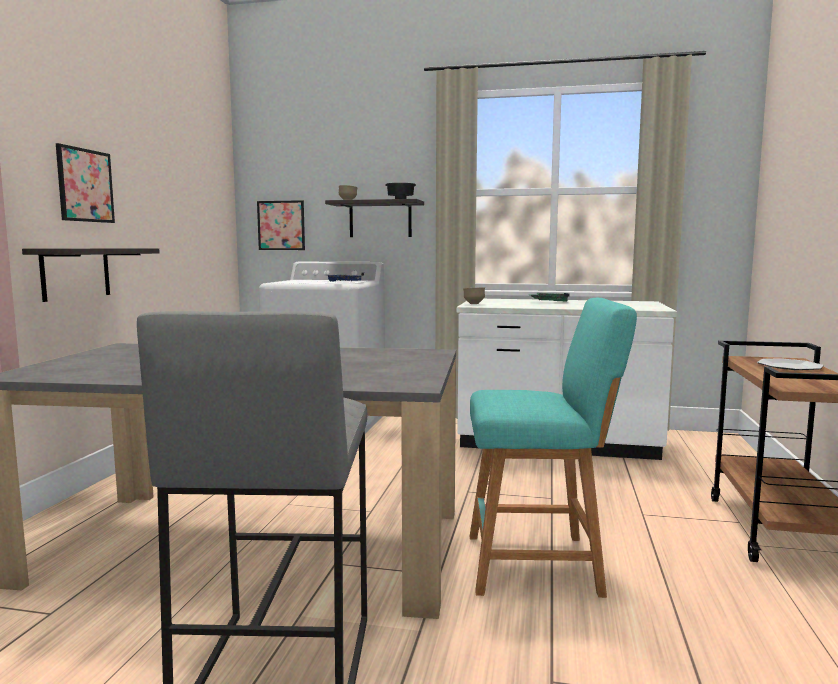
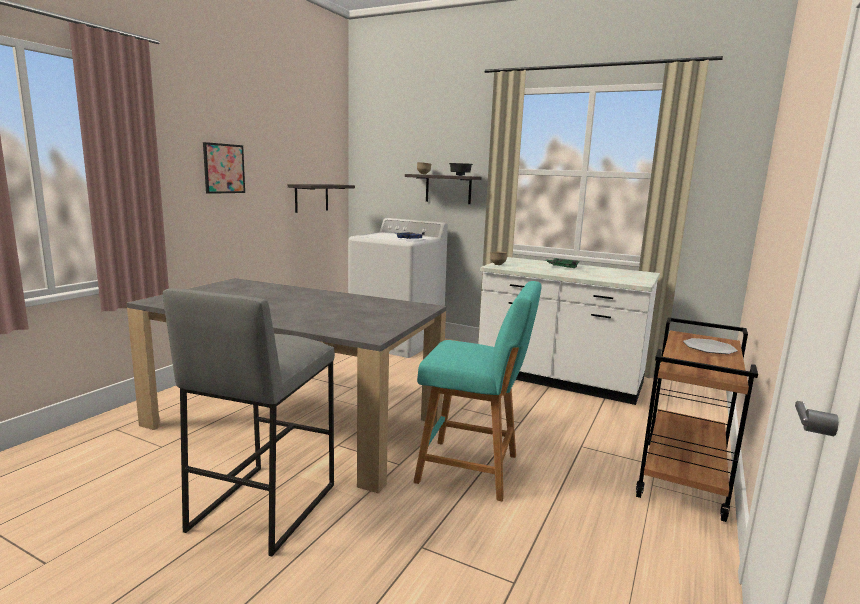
camera: 15 degrees right, 5 degrees up
shelf [22,248,160,302] -> shelf moved to [288,184,355,213]
picture [257,200,305,250] -> none

